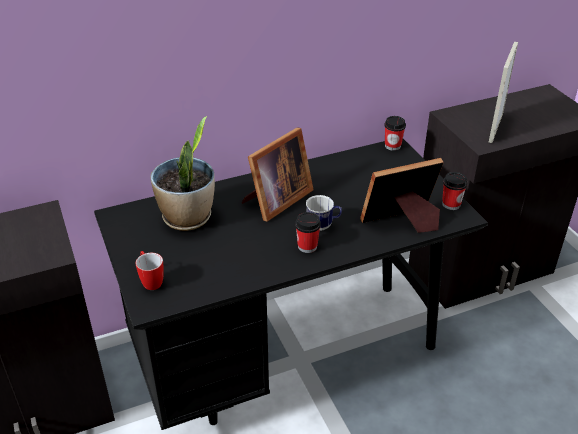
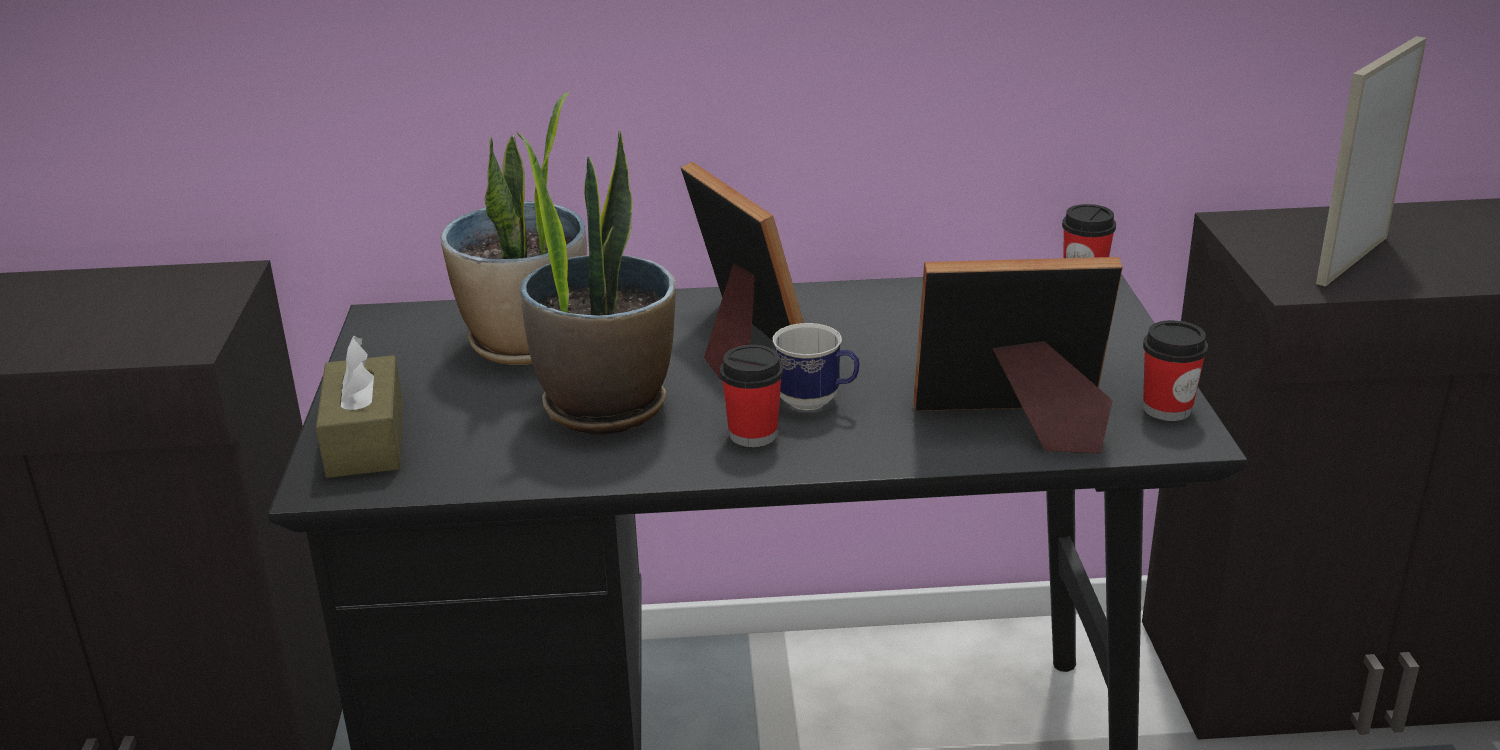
camera: 20 degrees right, 10 degrees down
mug [136,251,164,290] -> brown tissue box [316,336,403,478]
picture frame [242,127,314,222] -> picture frame turned 90 degrees counterclockwise [681,162,804,380]
none -> potted plant [517,131,676,435]

